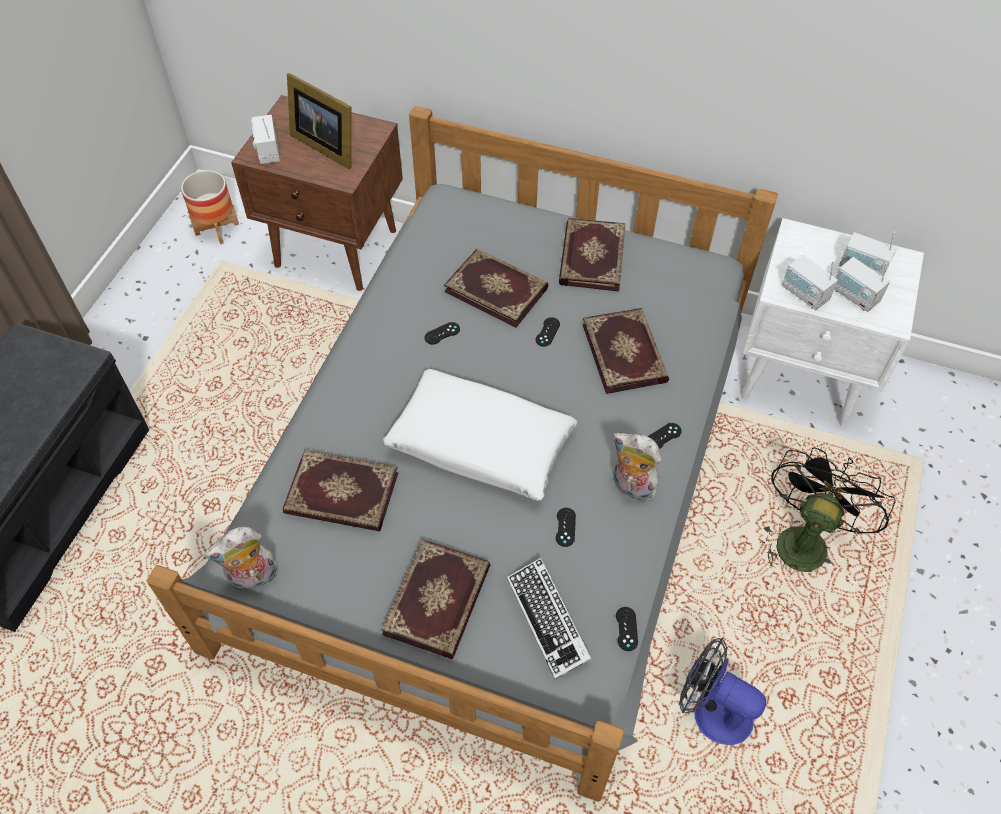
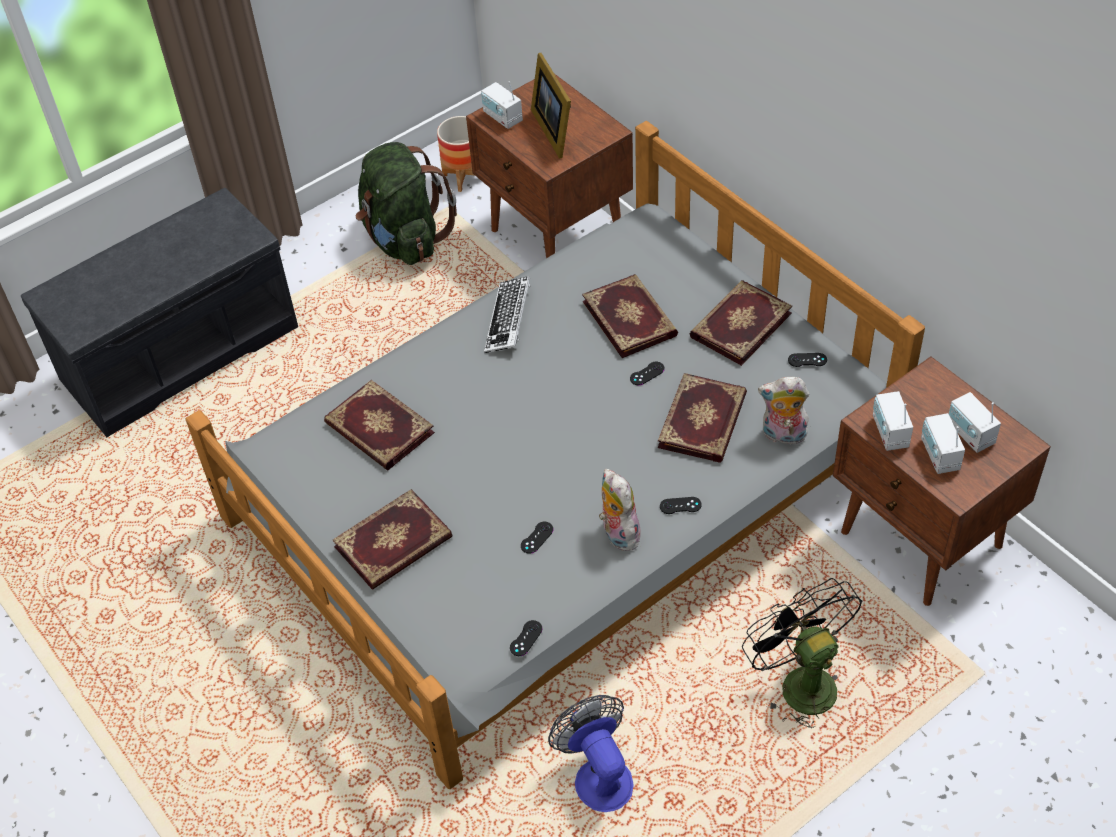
camera: 35 degrees right, 5 degrees down
plush toy [204,526,278,591] -> plush toy moved to [758,377,809,445]
radio [250,115,280,164] -> radio turned 60 degrees counterclockwise [481,81,523,129]
white pillow [383,369,577,500] -> none
black game controller [425,322,460,345] -> black game controller moved to [788,353,827,367]
keyboard [507,558,592,679] -> keyboard moved to [484,276,531,353]
white nightstand [741,218,924,427] -> brown nightstand [833,356,1051,606]
black fan [760,447,896,572] -> black fan turned 90 degrees counterclockwise [742,578,862,728]
none -> green backpack [356,142,457,265]

